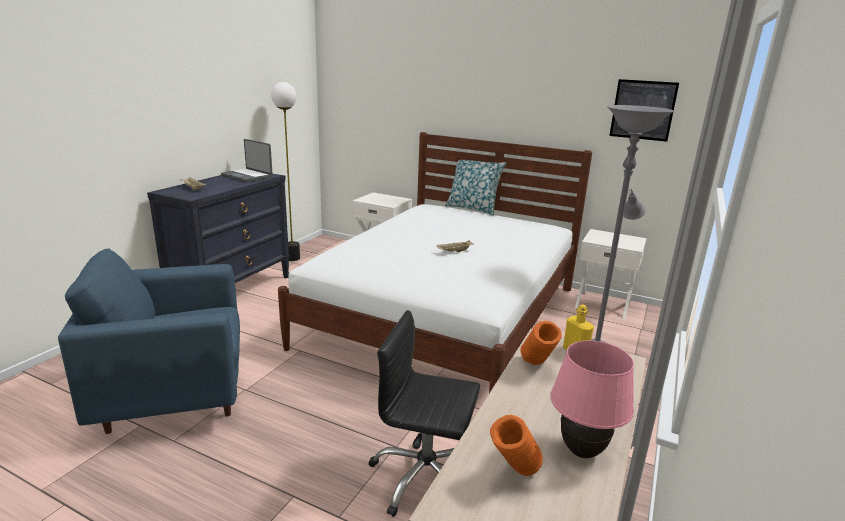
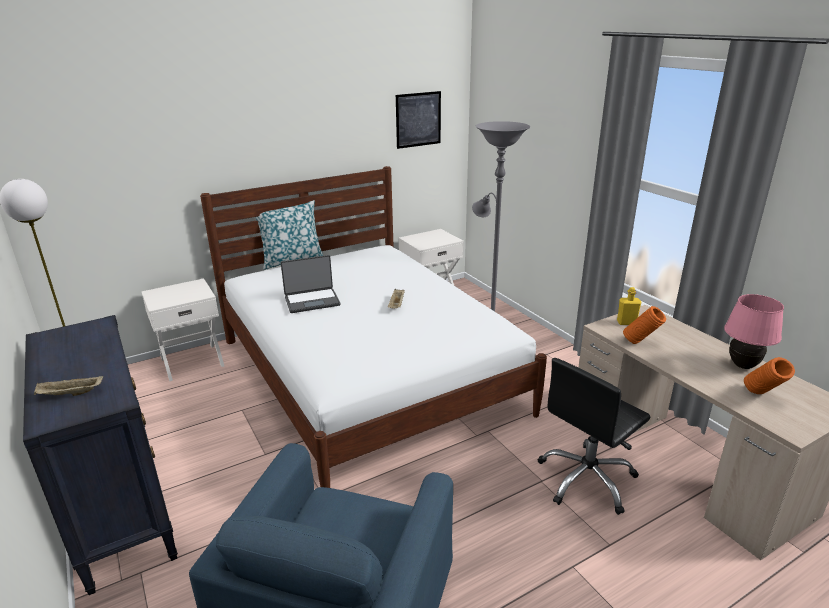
camera: 55 degrees left, 5 degrees up
laptop [221,139,273,182] -> laptop moved to [281,255,341,313]

